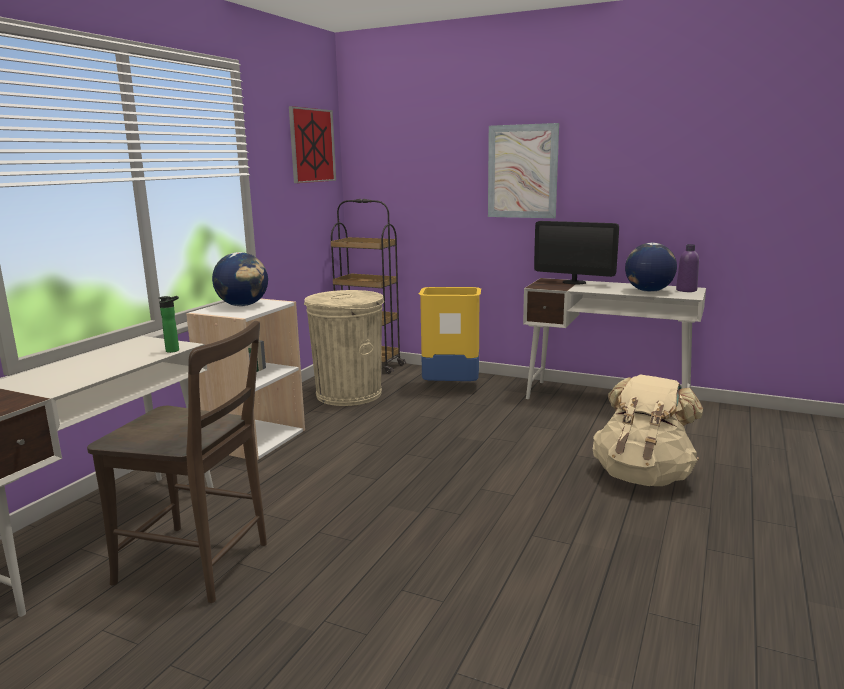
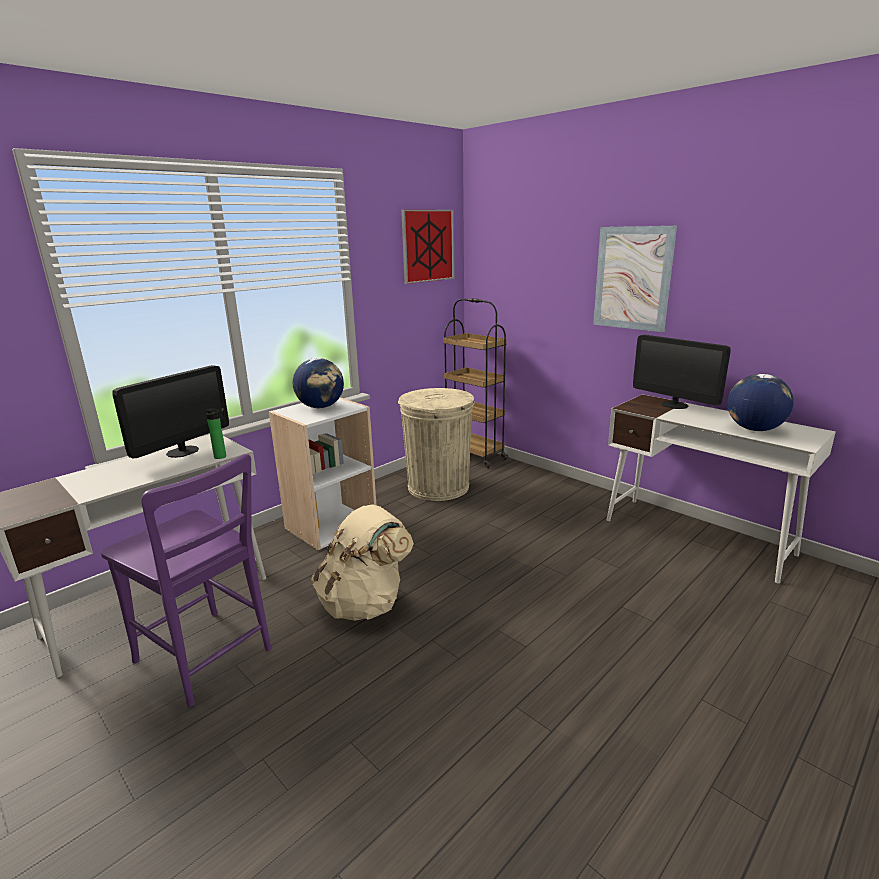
camera: 20 degrees right, 5 degrees up
brown chair [87,321,267,603] -> purple chair [101,454,271,707]
yellow trash can [419,287,481,381] -> none
beige backpack [593,374,703,486] -> beige backpack moved to [311,504,414,621]
purple bottle [676,244,699,292] -> none
none -> monitor [112,365,229,458]

